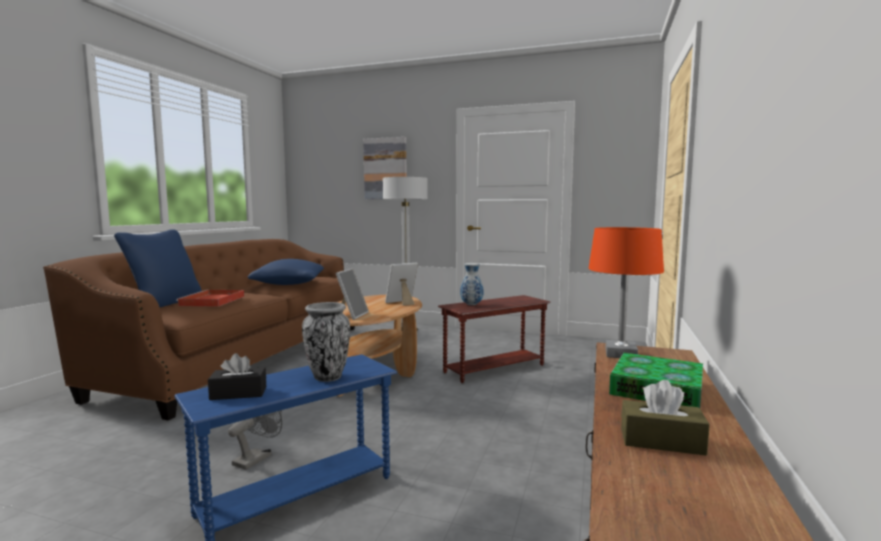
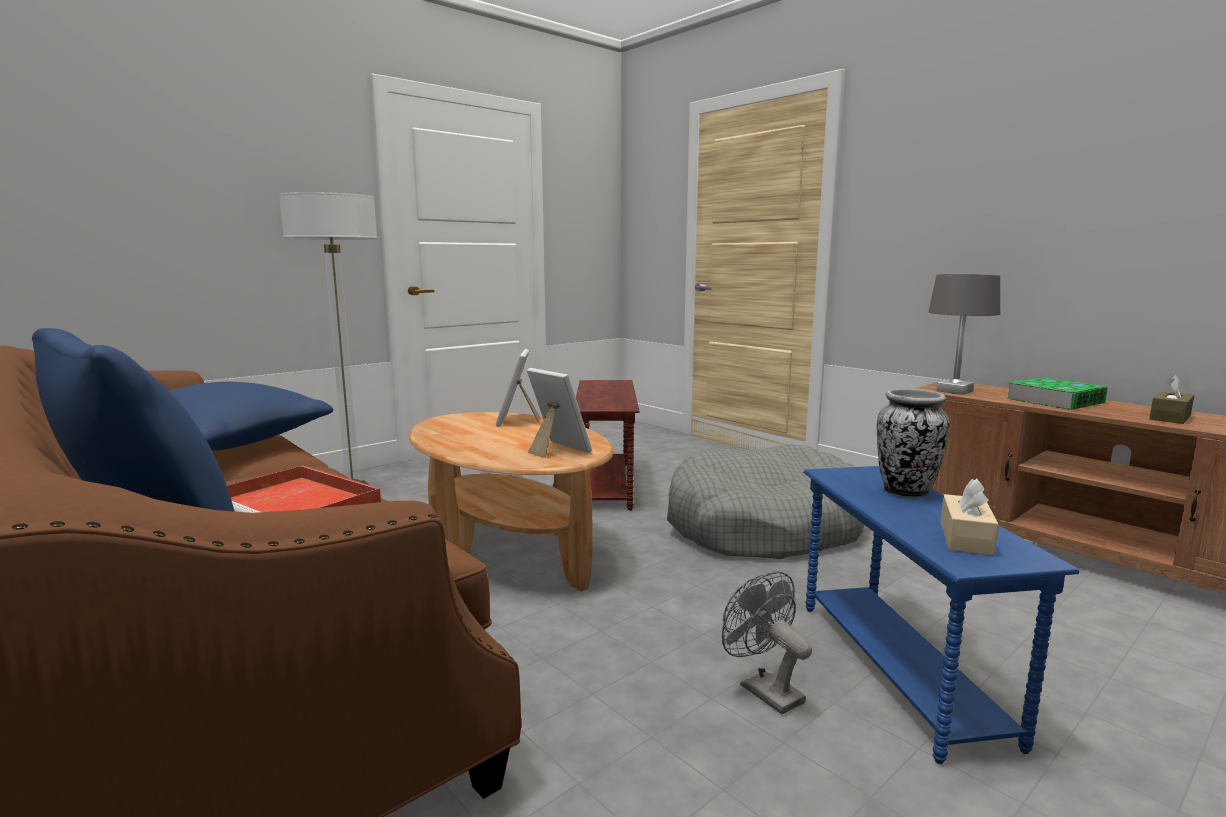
camera: 60 degrees left, 5 degrees up
black tissue box [208,353,266,400] -> beige tissue box [940,478,999,556]
picture [363,137,406,199] -> none
vase [460,263,484,305] -> none
orange table lamp [589,227,664,358] -> grey table lamp [928,274,1000,395]
none -> grey dog bed [667,444,864,559]

